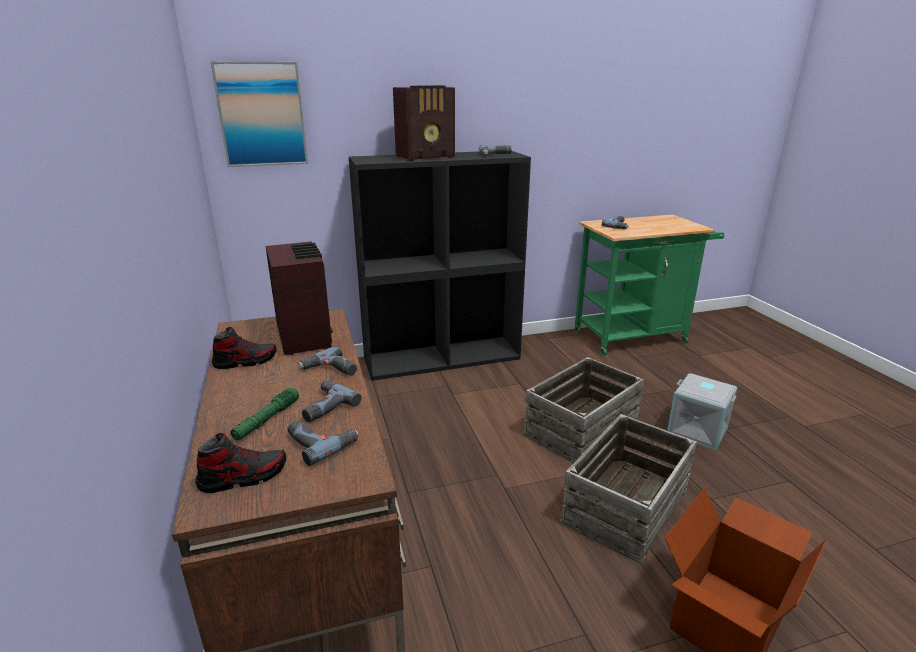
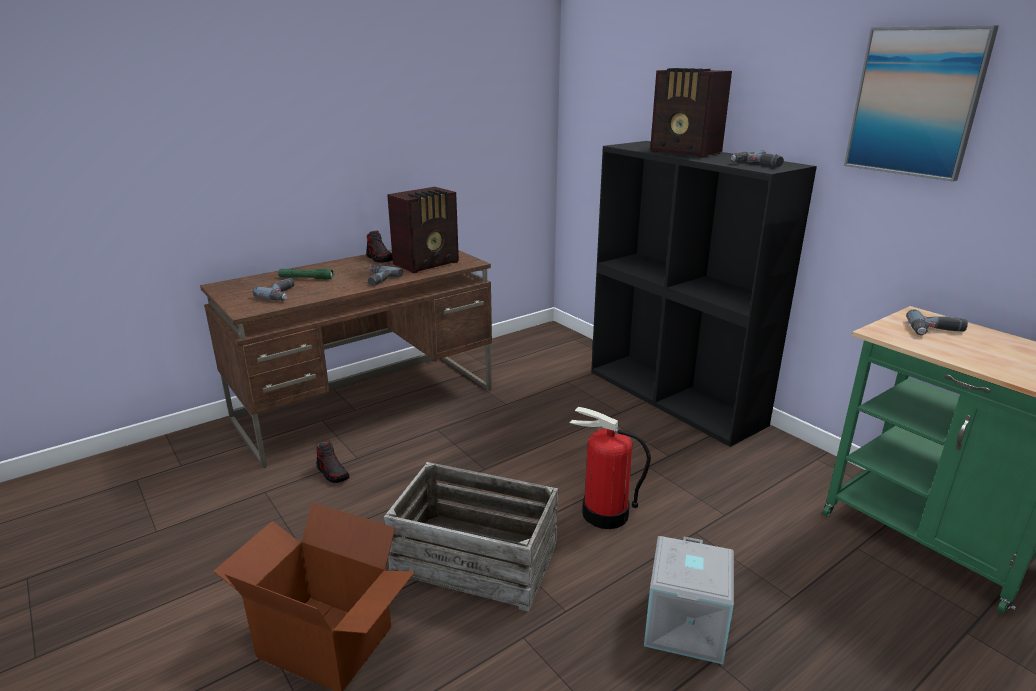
camera: 70 degrees right, 0 degrees up
shoe [195,433,286,493] -> shoe moved to [316,442,350,483]
picture [211,62,308,167] -> picture moved to [844,25,999,182]
power drill [302,380,362,422] -> none
crate [523,357,644,463] -> fire extinguisher [570,407,651,529]

